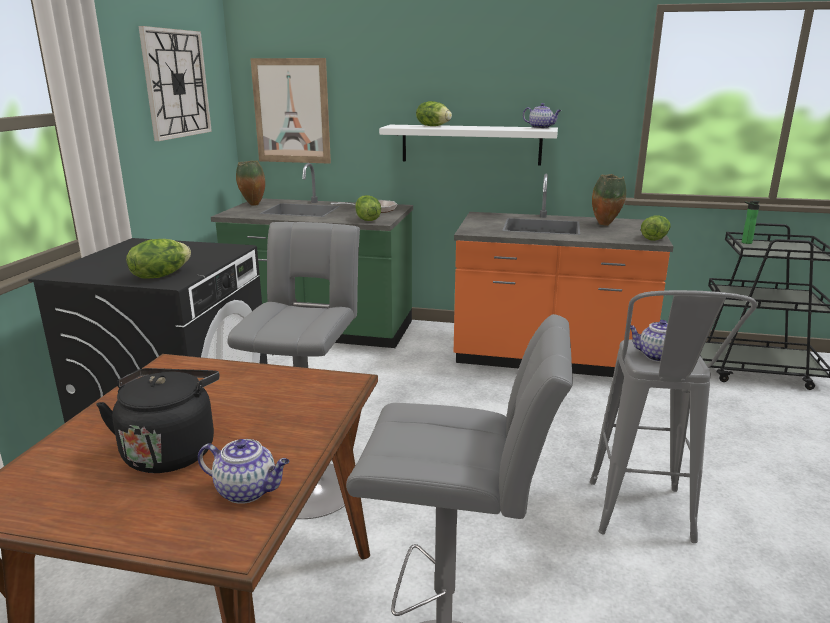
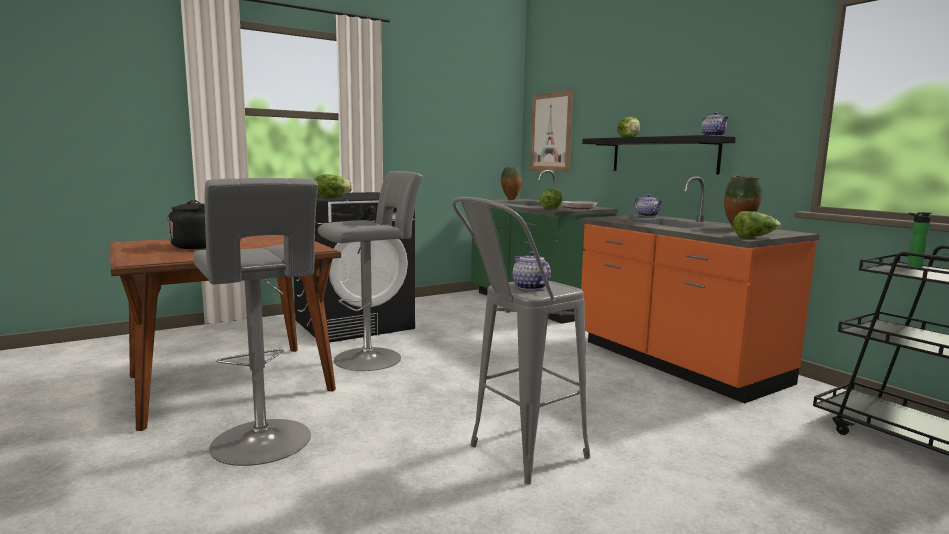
camera: 45 degrees right, 10 degrees down
wall clock [138,26,212,141] -> none
teapot [198,439,290,504] -> teapot moved to [634,194,663,217]
white shelf [379,125,558,165] -> black shelf [582,135,736,174]

